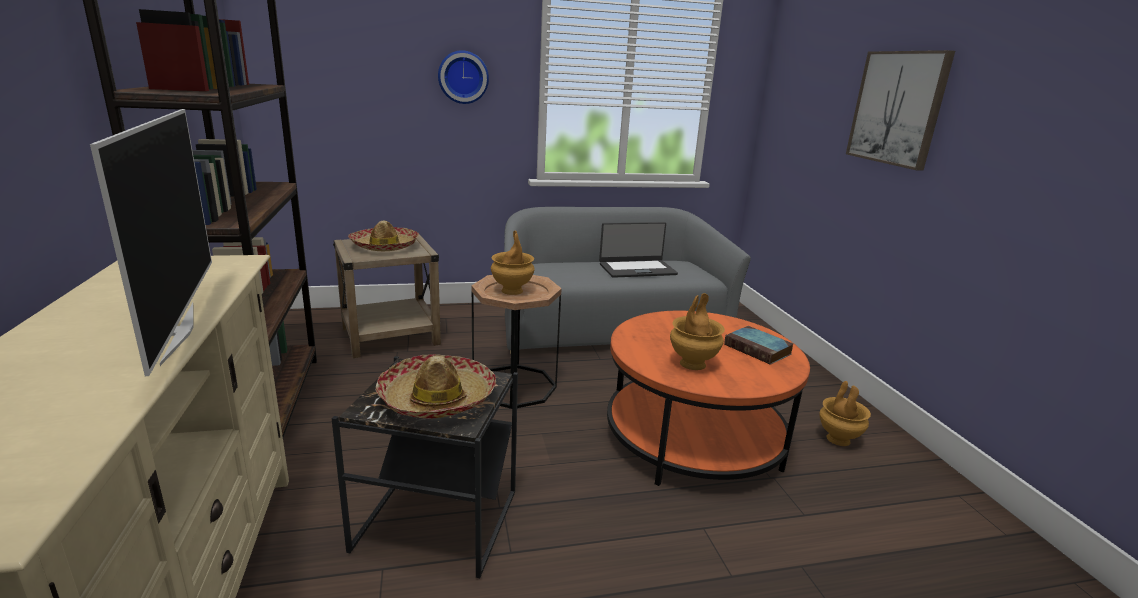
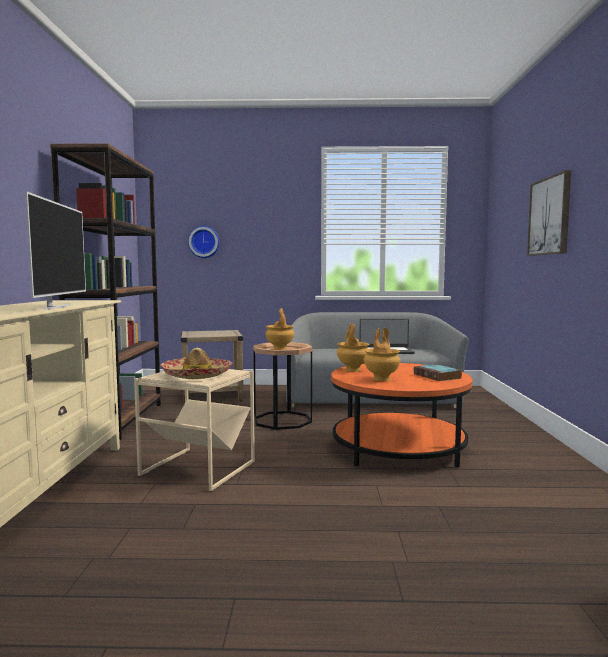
camera: 15 degrees right, 15 degrees down
black side table [332,356,518,578] -> beige side table [134,369,255,491]
hat [348,221,419,251] -> none
wall clock [438,50,489,104] -> wall clock moved to [188,226,220,258]
brown vase [819,381,871,446] -> brown vase moved to [337,323,369,372]

